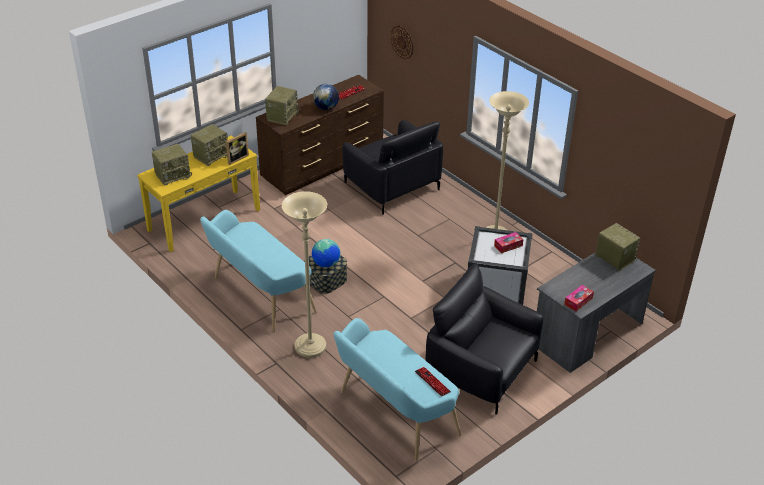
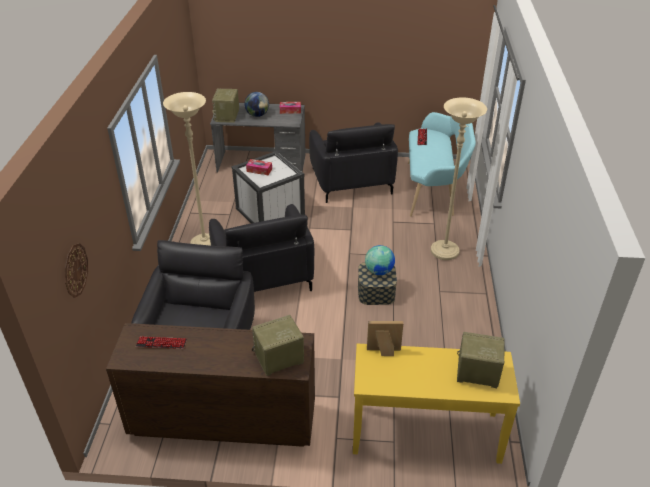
camera: 135 degrees left, 0 degrees up
radio [191,124,228,166] -> none
turquoise bench [200,210,317,332] -> none
globe [313,84,339,110] -> globe moved to [244,92,269,117]
none -> black armchair [209,204,314,292]

